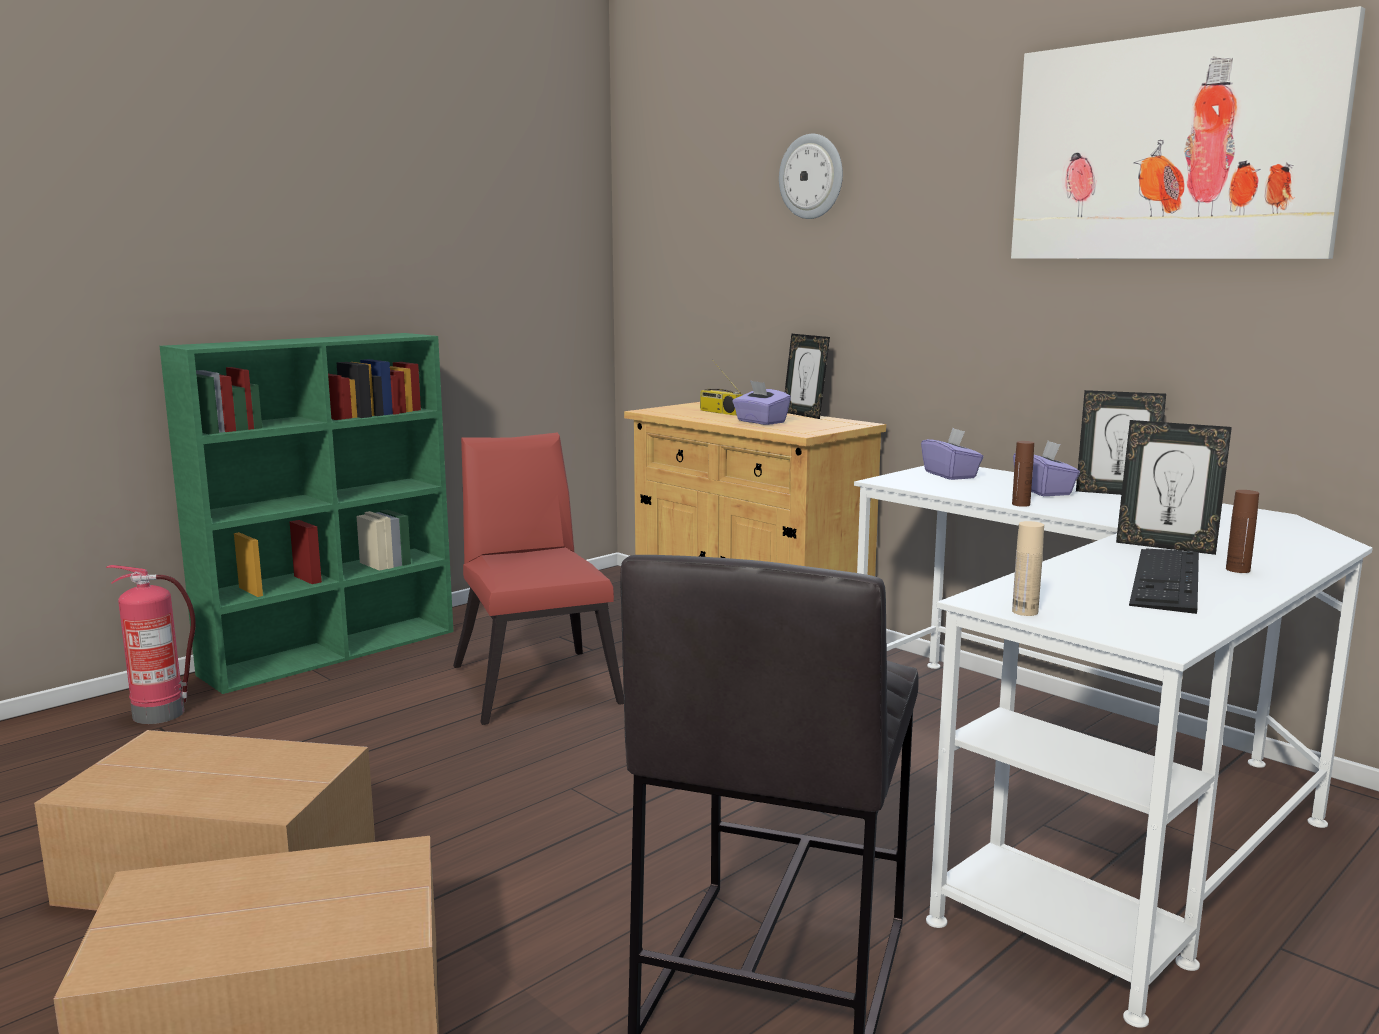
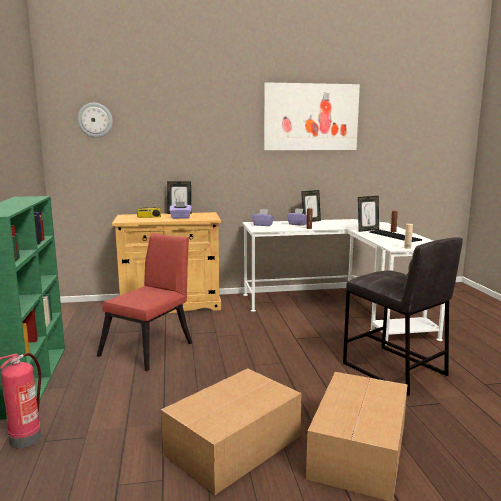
camera: 55 degrees left, 0 degrees up
red chair [453,433,624,725] -> red chair turned 105 degrees clockwise [97,233,192,371]
wall clock [779,134,843,219] -> wall clock moved to [77,103,113,138]

